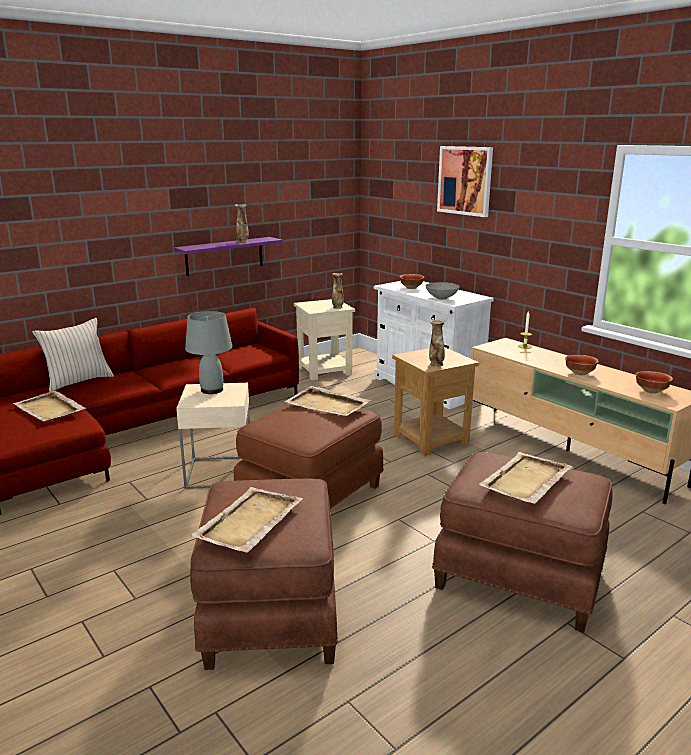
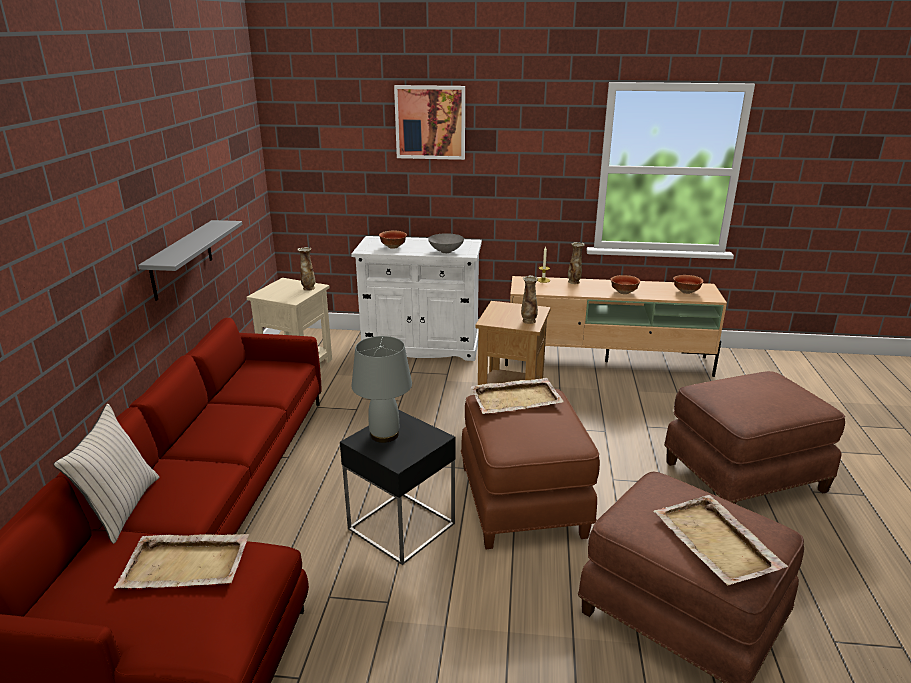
camera: 45 degrees left, 5 degrees up
purple shelf [174,237,283,276] -> grey shelf [138,220,242,301]
beige side table [176,383,250,489] -> black side table [340,410,455,565]
vase [235,204,249,243] -> vase moved to [568,242,585,284]
beige tray [479,452,572,504] -> none

